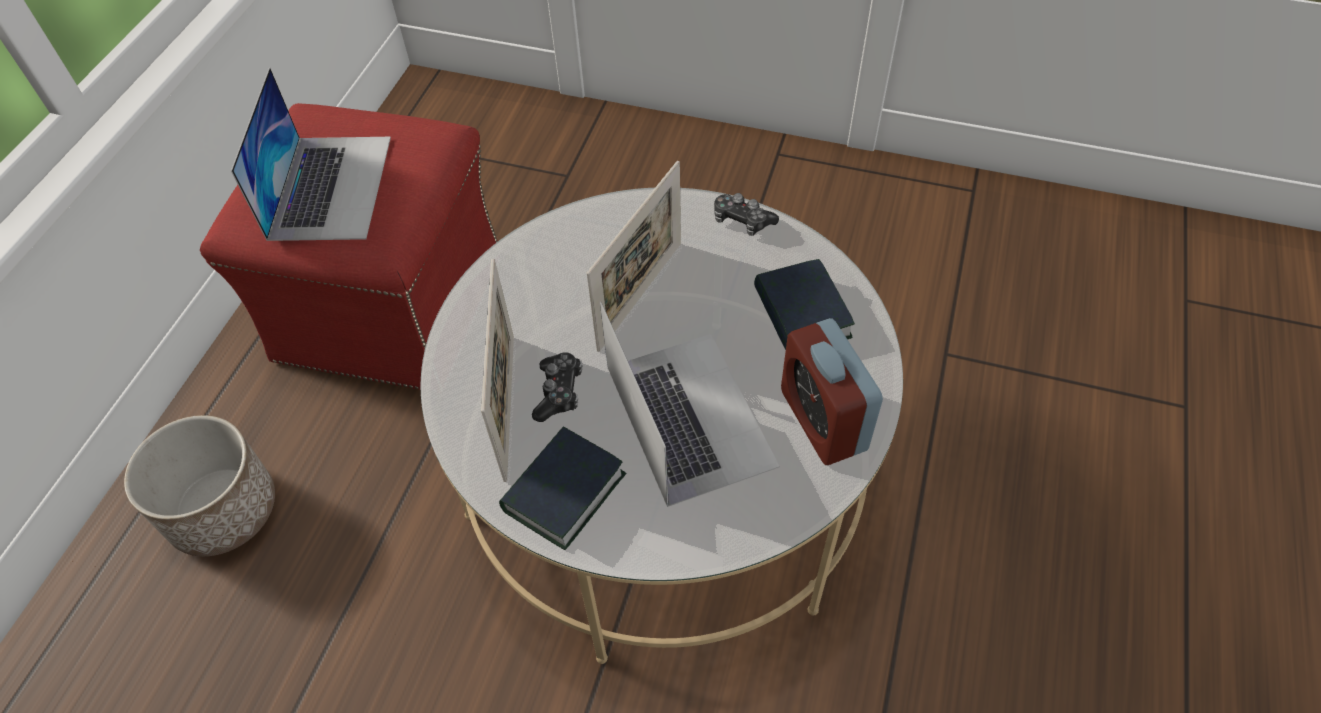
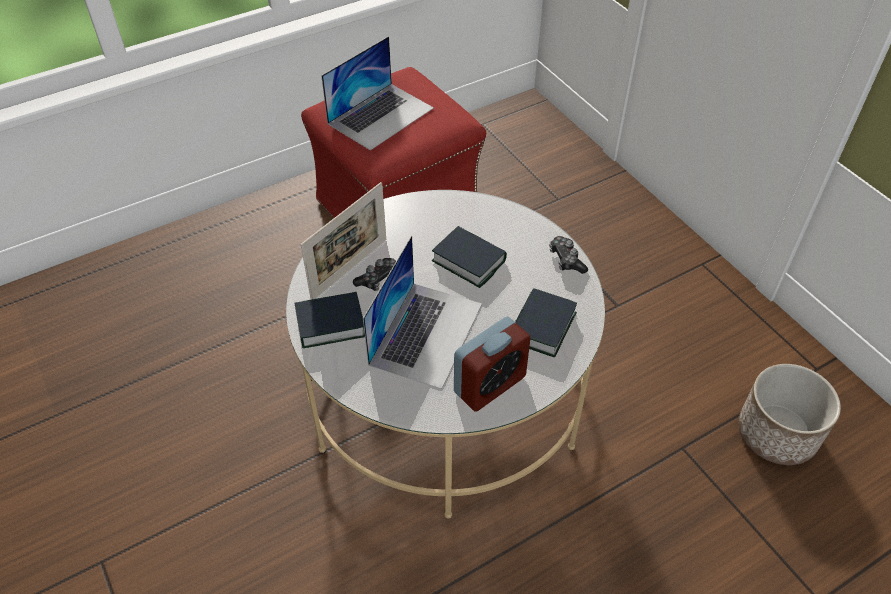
camera: 40 degrees right, 5 degrees down
planter [124,415,275,556] -> planter moved to [738,364,841,465]
picture frame [587,161,681,352] -> book [432,226,507,288]
alarm clock [781,318,883,465] -> alarm clock turned 150 degrees counterclockwise [454,317,531,412]

